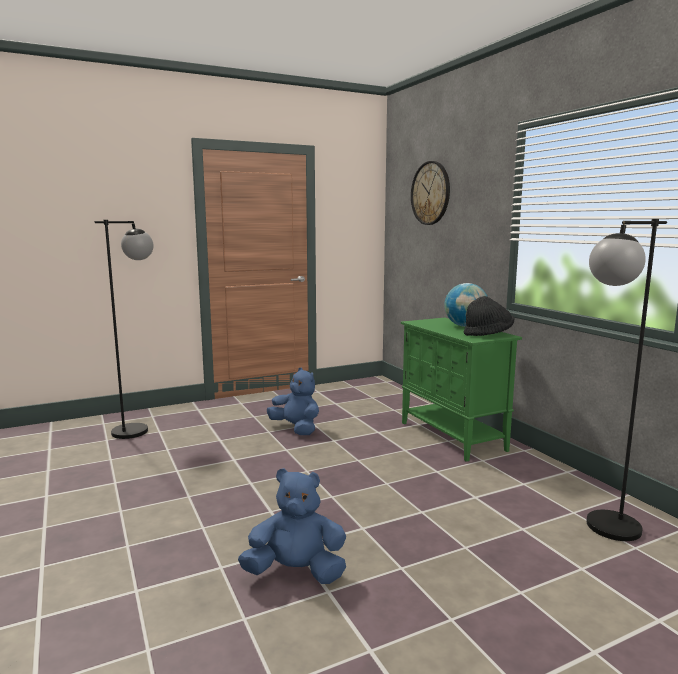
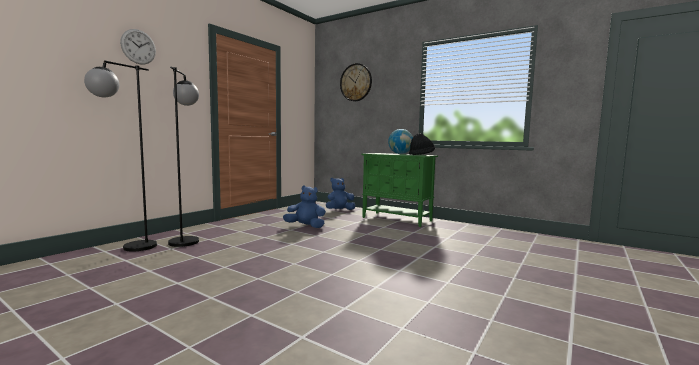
camera: 30 degrees left, 5 degrees down
blue plush toy [238,468,346,584] -> blue plush toy moved to [326,178,355,210]
black floor lamp [586,219,667,541] -> black floor lamp moved to [84,60,157,251]
none -> wall clock [120,29,156,65]

